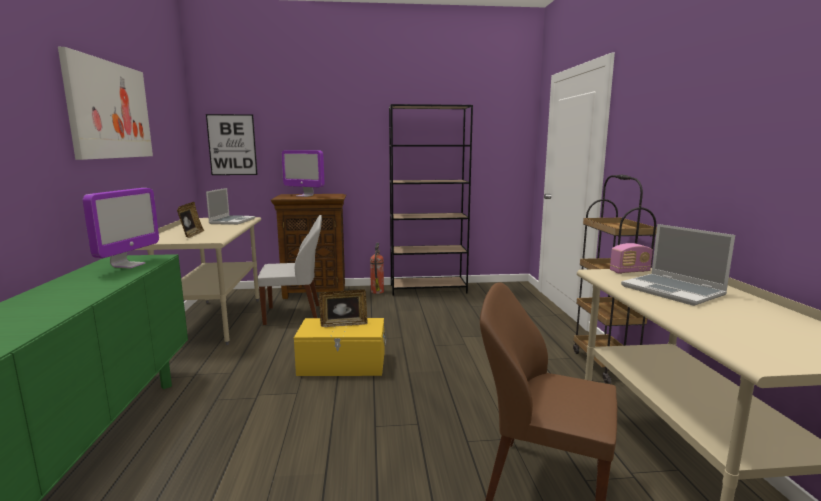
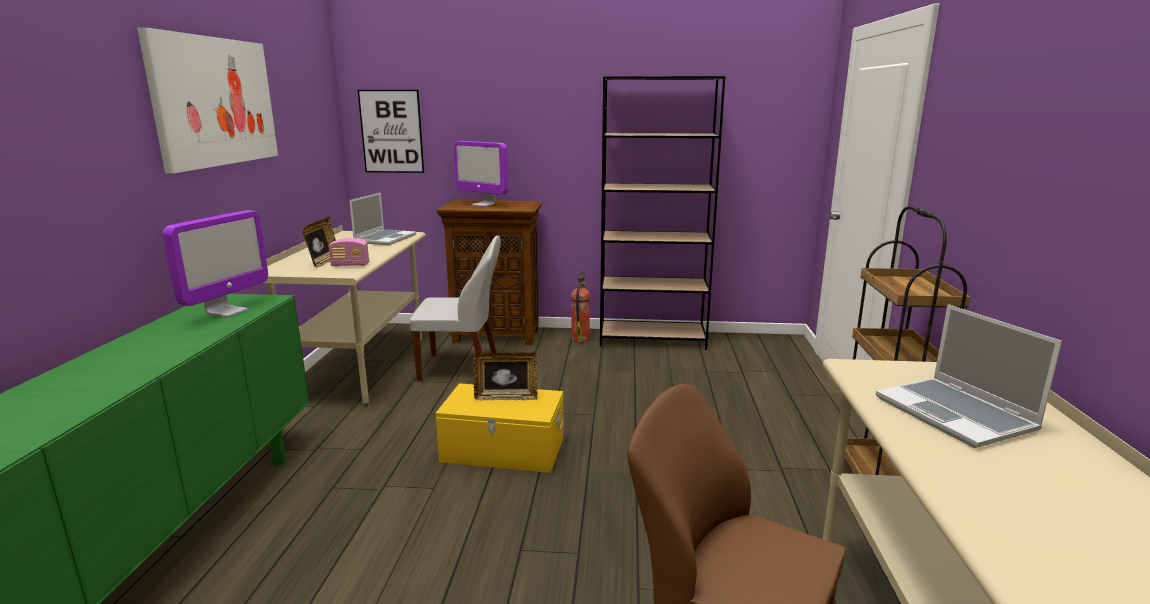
camera: 10 degrees right, 5 degrees up
radio [610,243,653,274] -> radio moved to [329,238,369,266]

